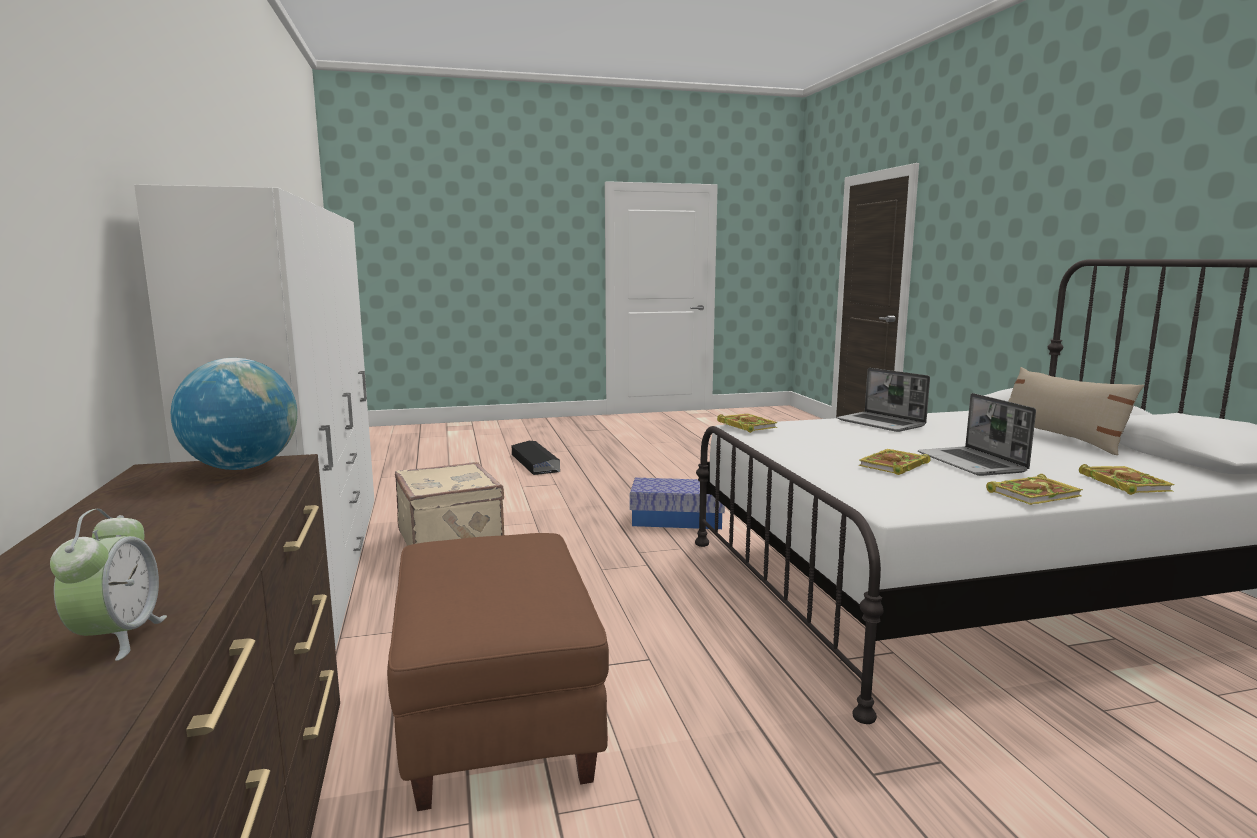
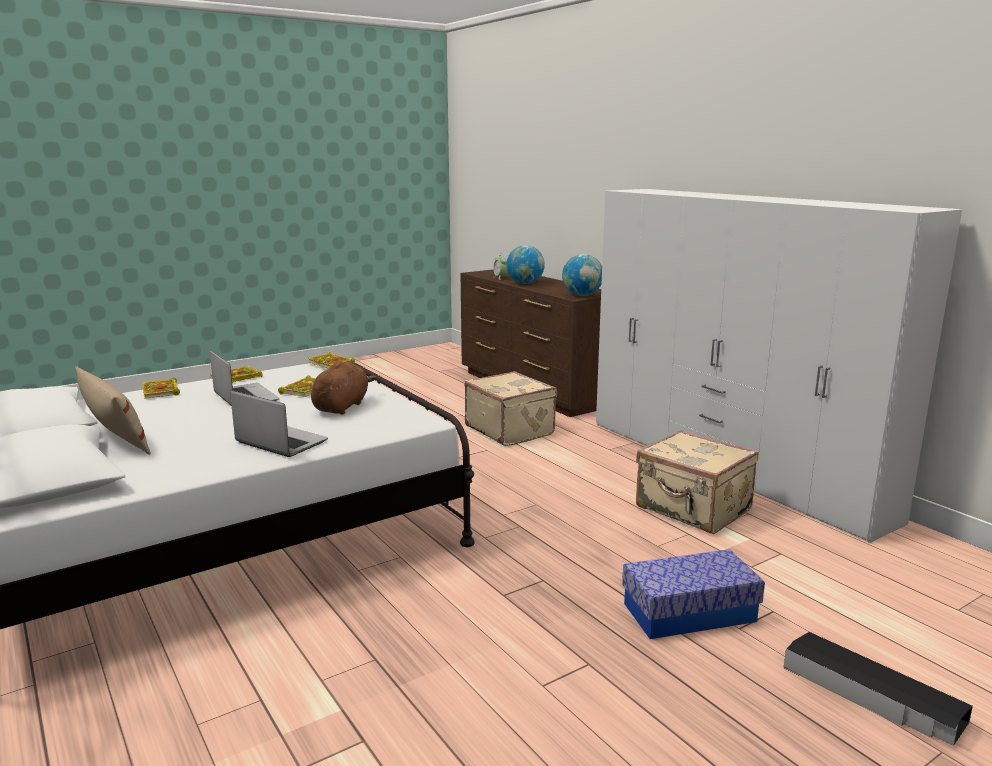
camera: 160 degrees right, 5 degrees up
brown ottoman [387,533,609,811] -> beige suitcase [465,371,557,446]
storage box [630,478,725,529] -> storage box moved to [622,549,765,639]
book [717,414,777,433] -> book moved to [307,352,355,369]
none -> brown plush toy [311,362,376,415]
none -> globe [506,245,545,284]

